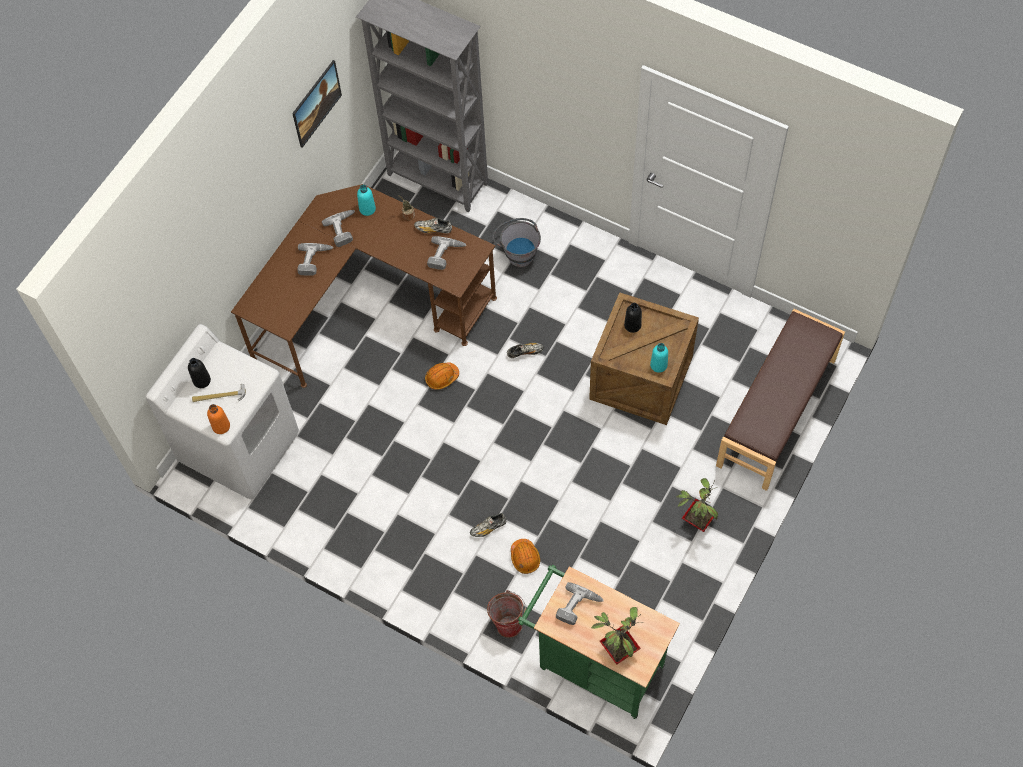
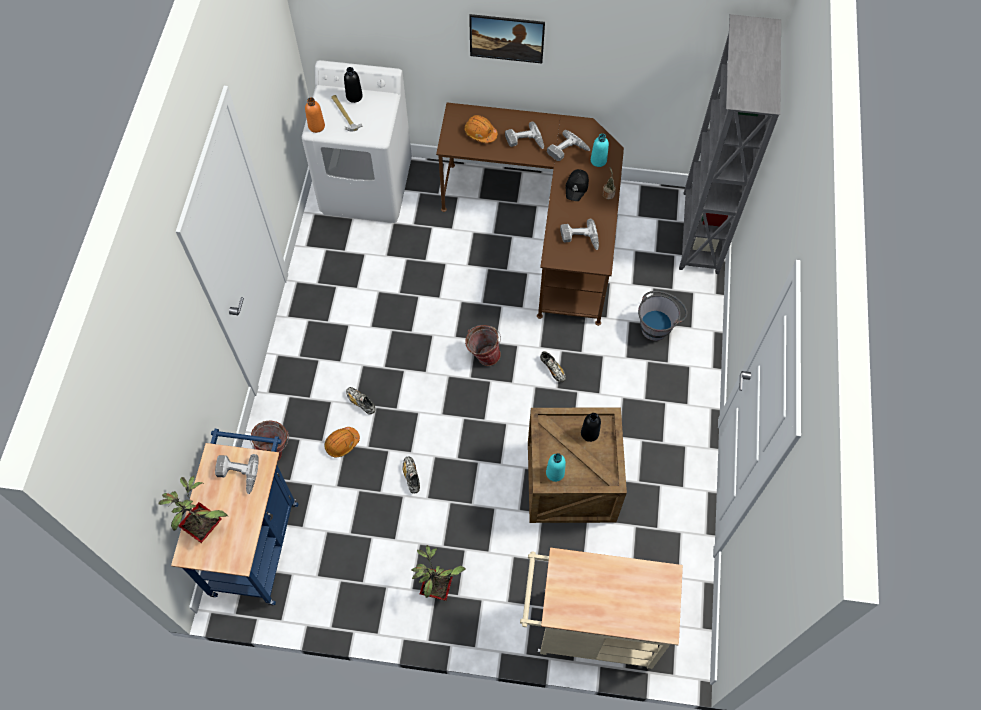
camera: 65 degrees right, 0 degrees up
picture [292,60,342,148] -> picture moved to [469,14,545,64]
shoe [414,218,452,233] -> shoe moved to [402,456,420,494]
orange hard hat [425,362,459,390] -> orange hard hat moved to [464,115,498,143]
green cart [518,565,680,719] -> blue cart [171,429,298,605]
brown bench [716,309,845,491] -> beige cart [520,548,683,670]
none -> bucket [465,325,501,366]
none -> black cap [566,169,589,201]

